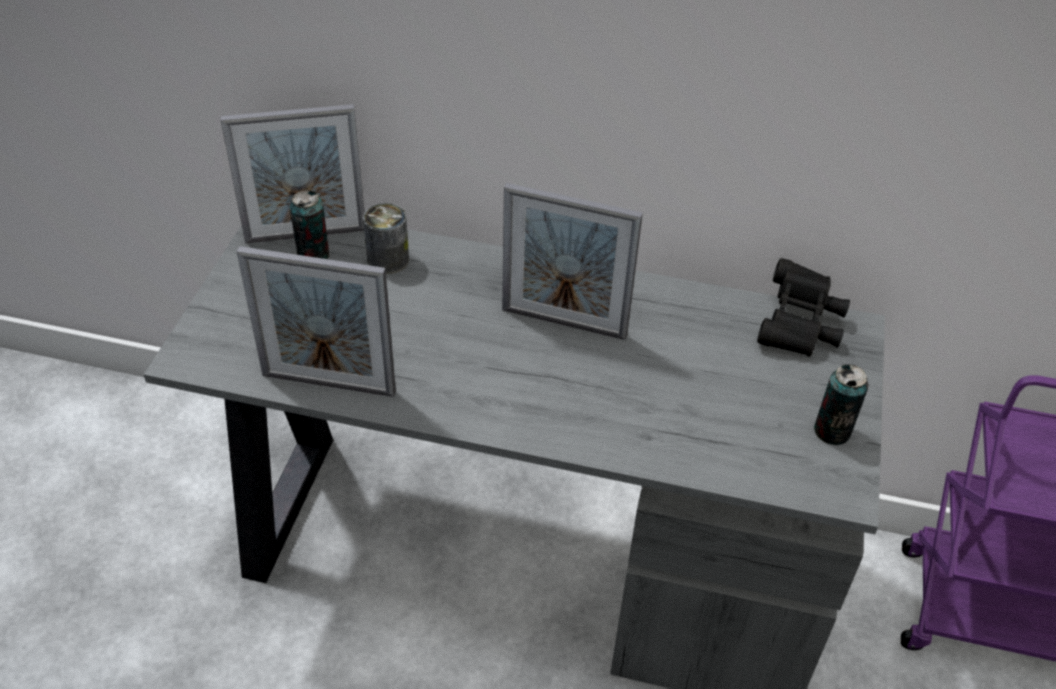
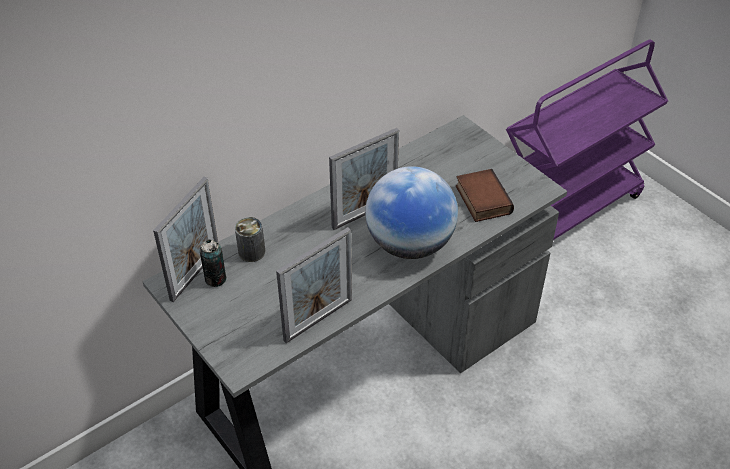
camera: 50 degrees left, 0 degrees up
black binoculars [757,258,850,357] -> none
can [814,364,868,445] -> none
none -> globe [365,166,458,259]
none -> book [456,169,514,222]

